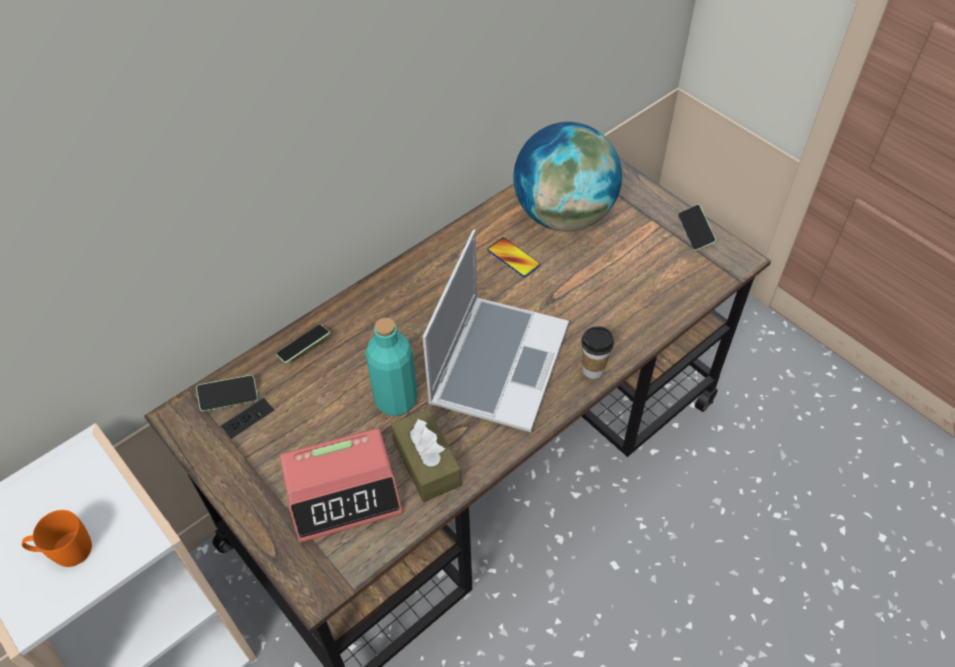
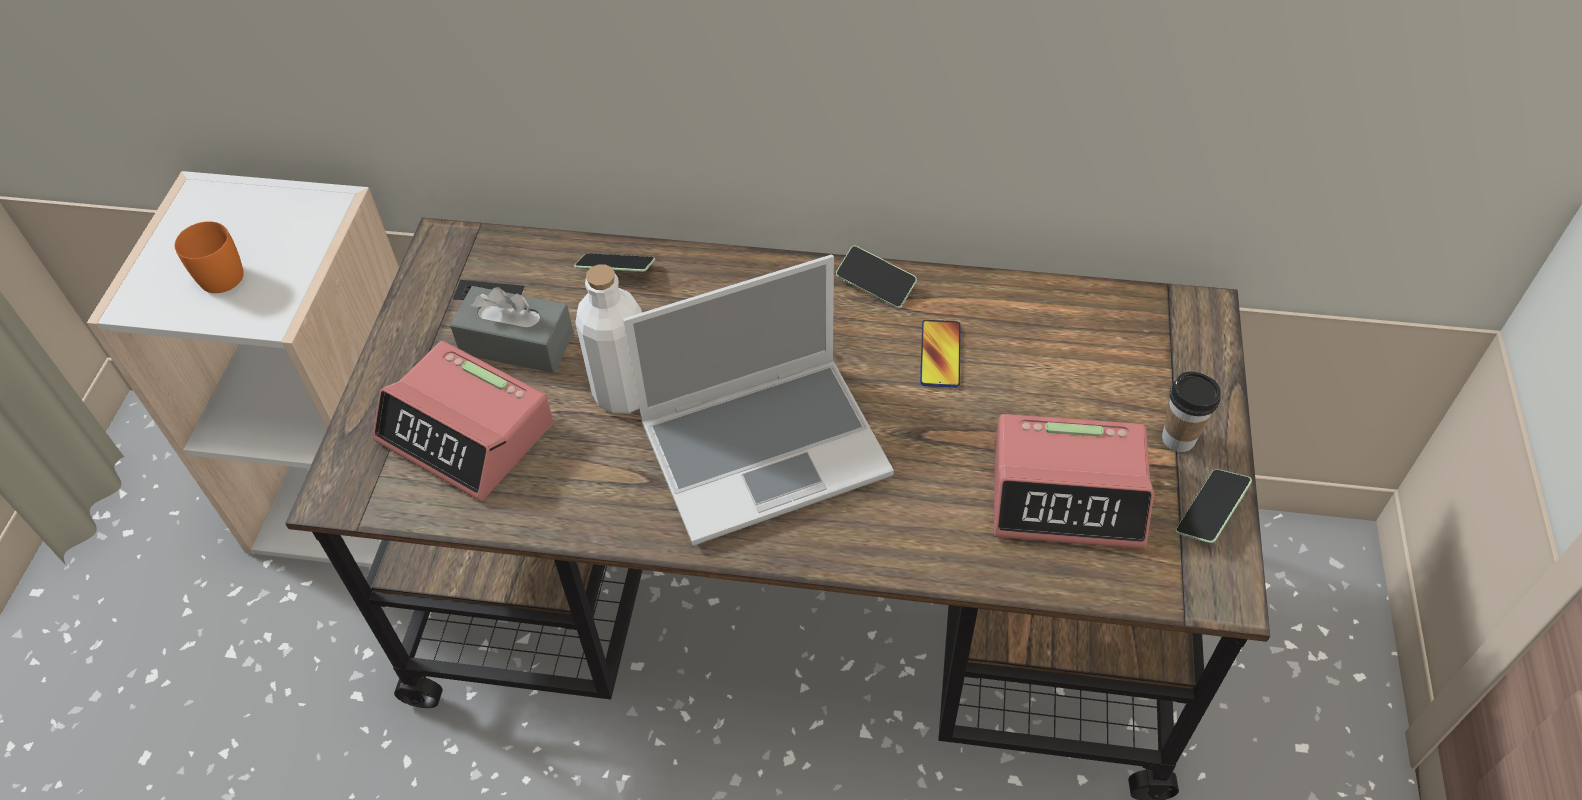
camera: 50 degrees right, 0 degrees up
phone [196,375,258,412] -> phone moved to [836,246,917,308]
turquoise bottle [365,318,418,416] -> white bottle [575,264,642,414]
brown tissue box [391,409,462,502] -> none
globe [513,122,622,231] -> none
cup [581,326,614,379] -> cup moved to [1162,372,1221,452]
none -> grey tissue box [450,286,574,373]
none -> alarm clock [994,414,1154,549]

